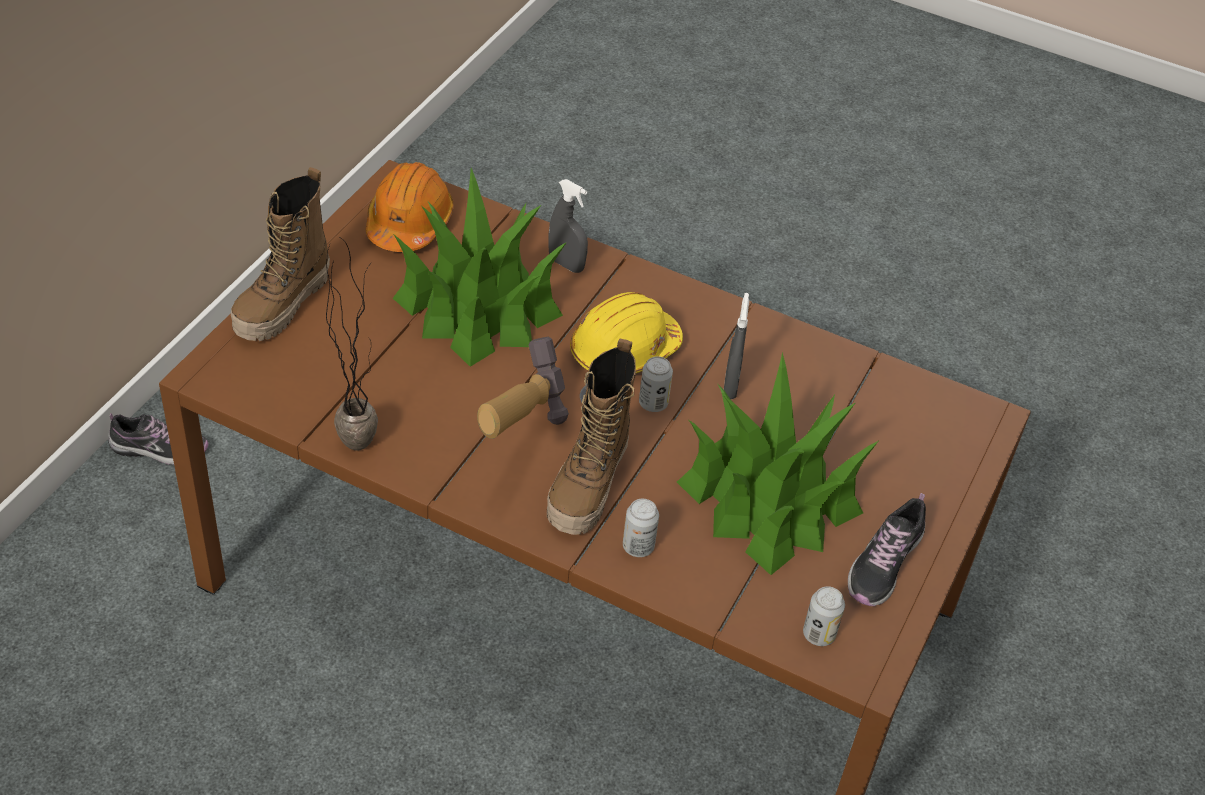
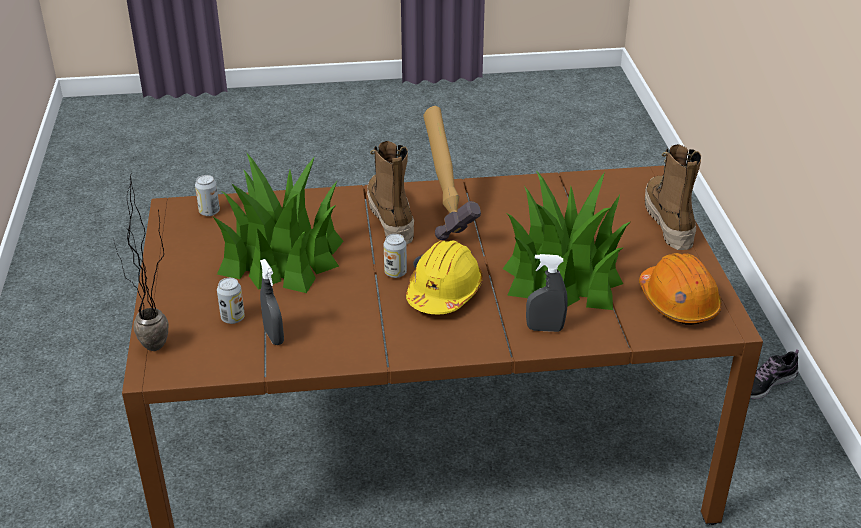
camera: 150 degrees right, 10 degrees down
potted plant [326,236,378,451] -> potted plant moved to [114,172,168,351]
can [623,499,659,557] -> can moved to [217,278,245,324]
grey spray bottle [724,293,749,399] -> grey spray bottle moved to [260,259,284,345]
shoe [848,493,926,606] -> none

